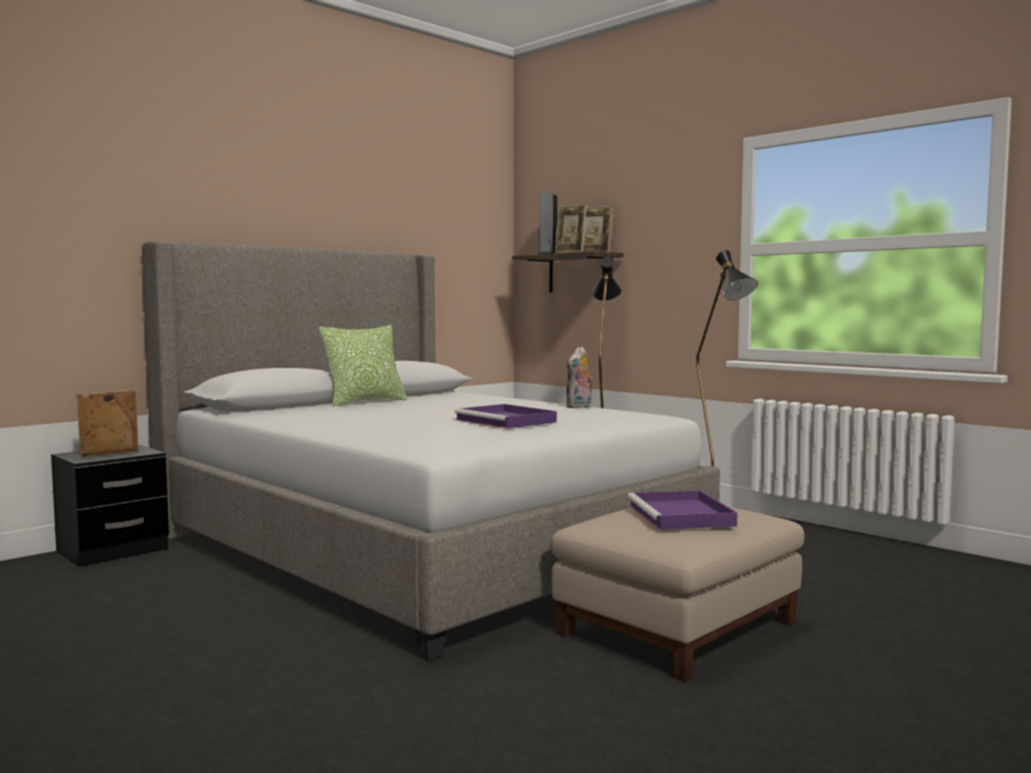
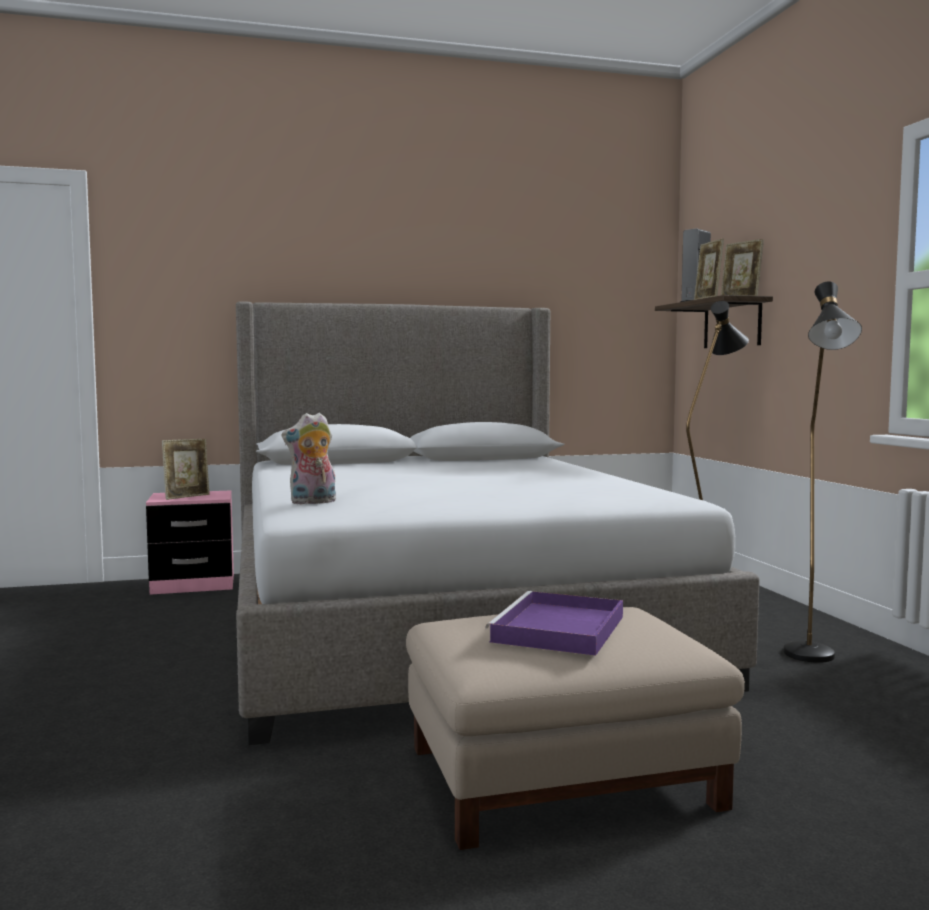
camera: 30 degrees right, 0 degrees up
black nightstand [51,444,169,567] -> pink nightstand [146,491,234,595]
picture frame [76,389,139,457] -> picture frame turned 135 degrees clockwise [162,439,210,500]
pillow [319,325,407,406] -> none
purple tray [454,404,557,429] -> none
plush toy [566,347,593,408] -> plush toy moved to [281,412,336,505]

